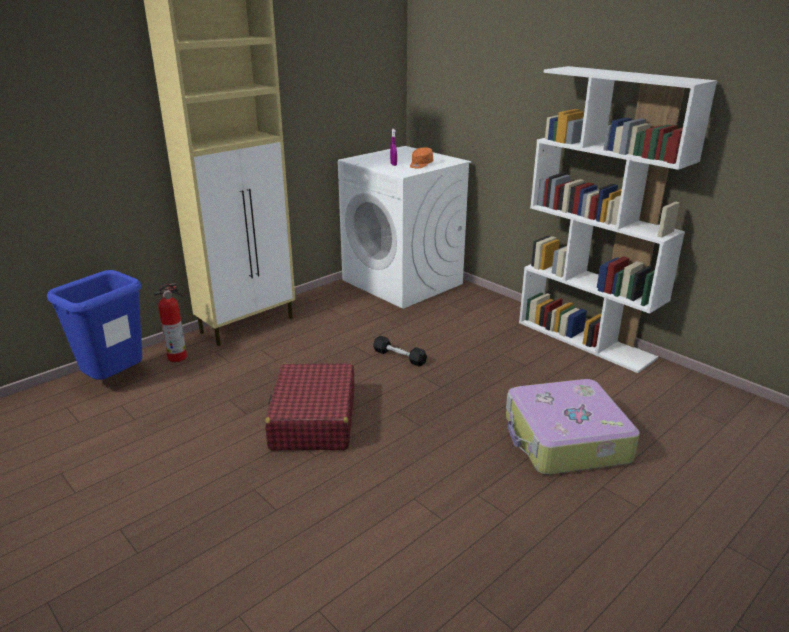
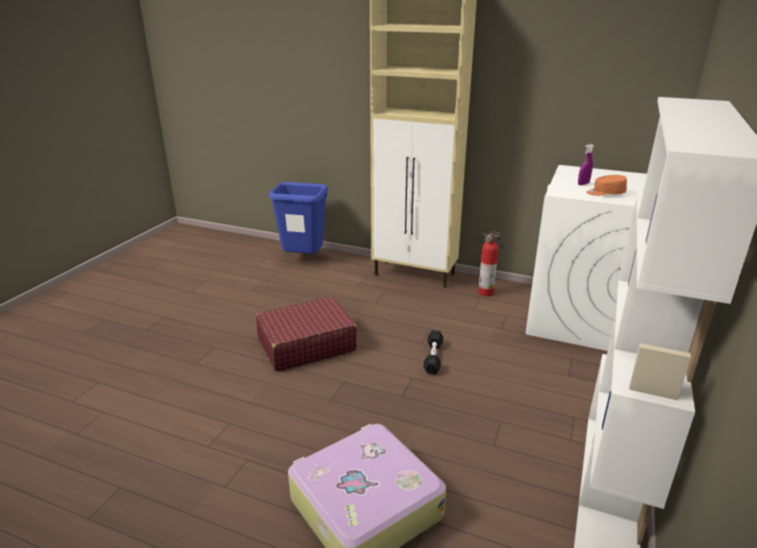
camera: 65 degrees right, 0 degrees up
fire extinguisher [153,283,187,362] -> fire extinguisher moved to [478,231,503,296]

